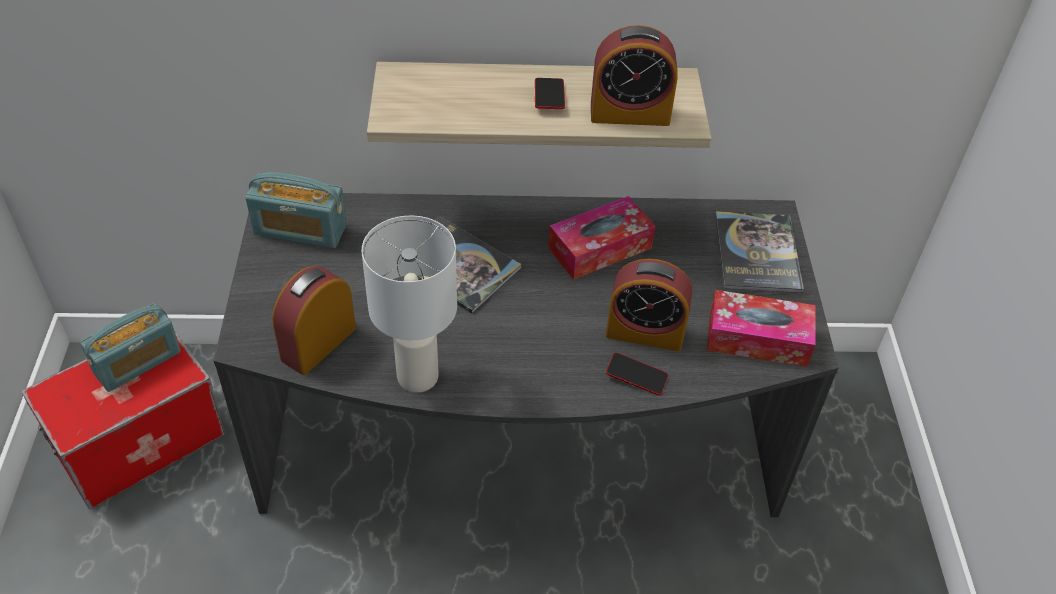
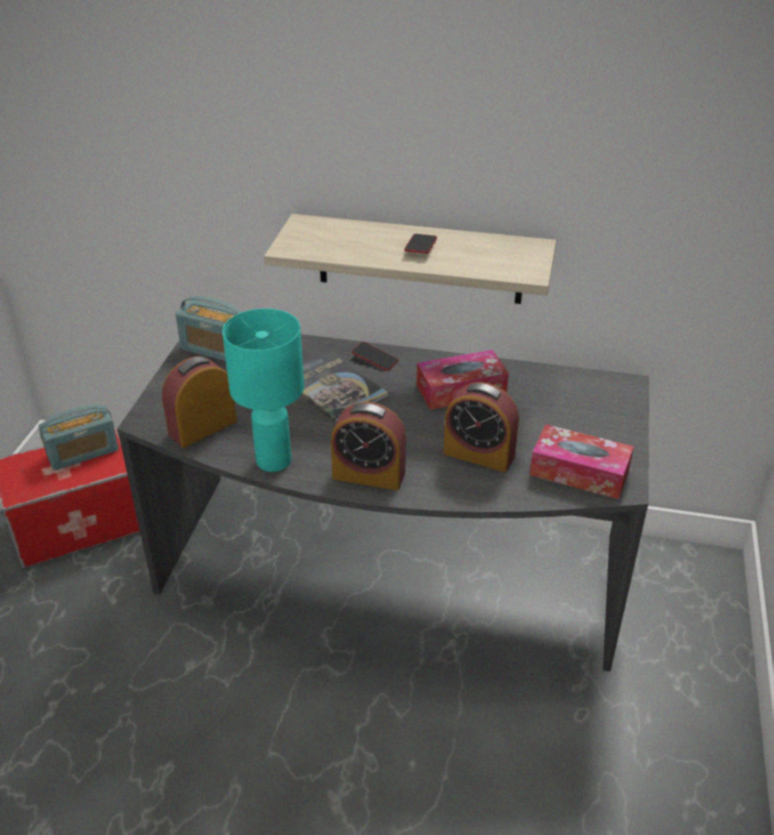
camera: 15 degrees right, 10 degrees down
white table lamp [362,216,457,393] -> turquoise table lamp [222,308,304,472]
alarm clock [591,25,678,126] -> alarm clock moved to [331,402,406,490]
phone [606,352,668,395] -> phone moved to [352,342,399,371]
book [715,211,804,293] -> none

